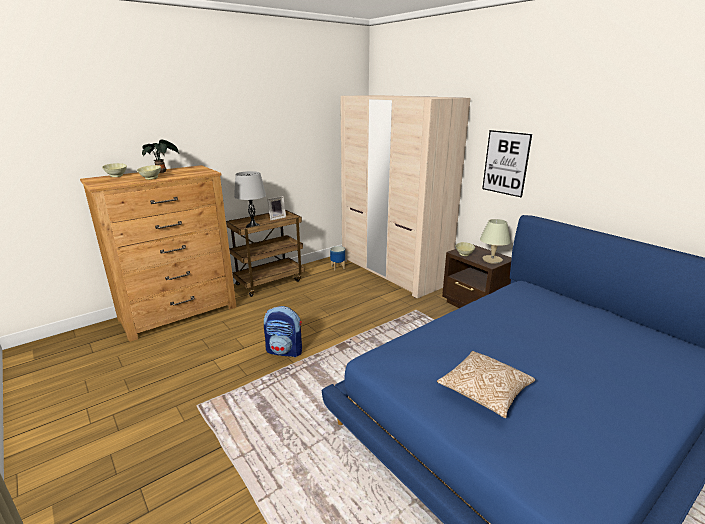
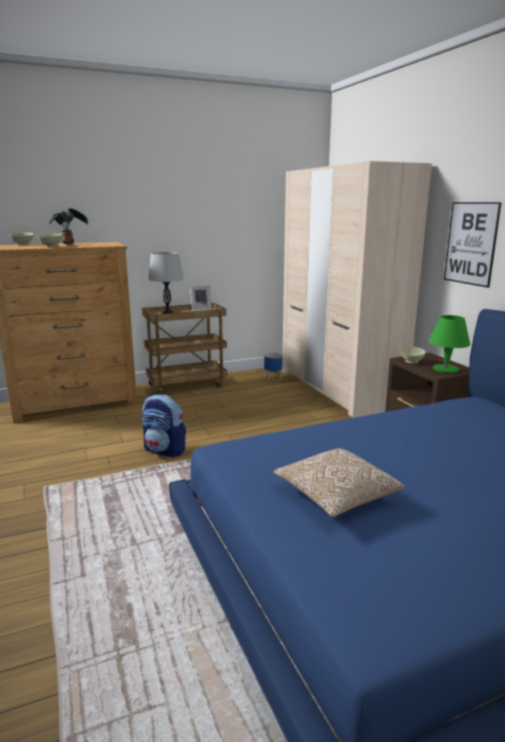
camera: 15 degrees right, 5 degrees down
beige table lamp [480,219,511,264] -> green table lamp [429,315,470,374]

